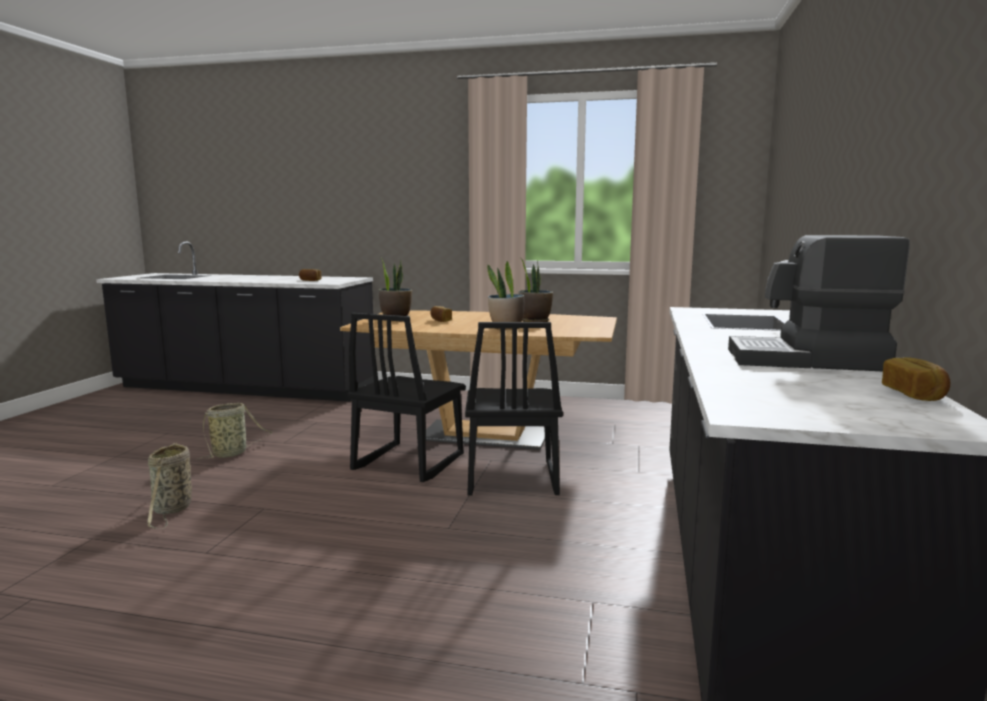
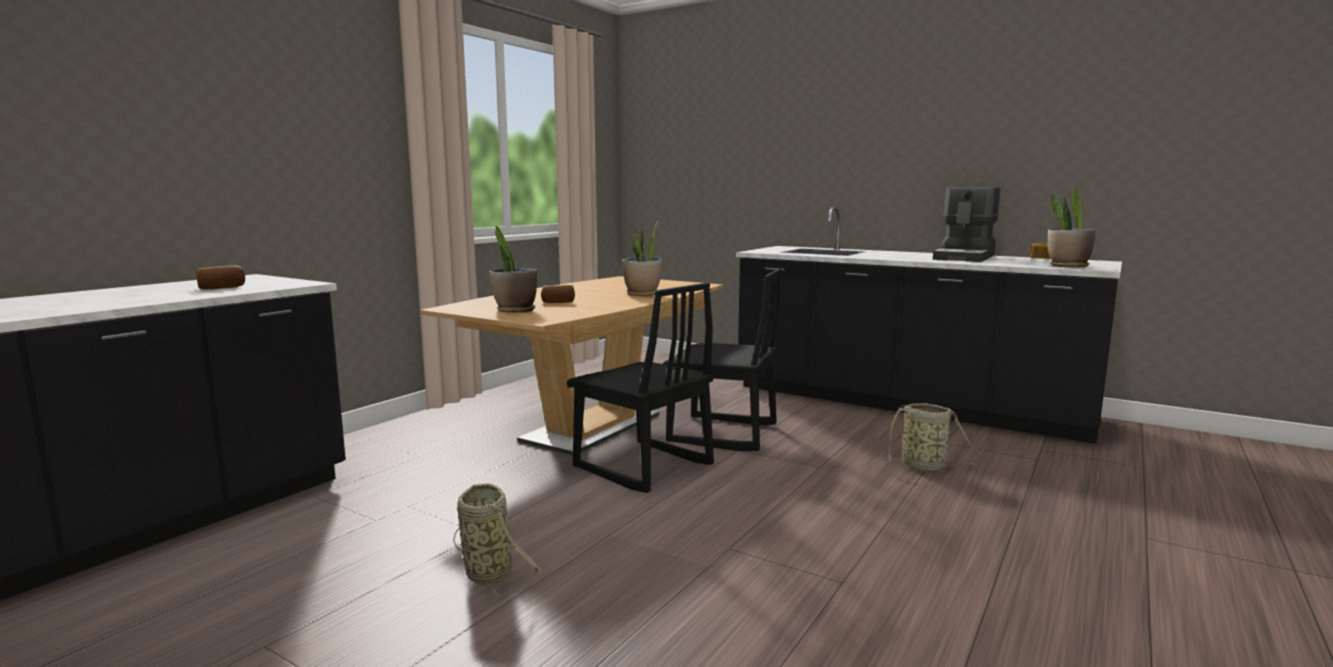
camera: 70 degrees left, 0 degrees up
basket [147,442,192,529] -> basket moved to [881,403,991,471]
potted plant [519,258,553,322] -> potted plant moved to [1048,188,1096,268]

